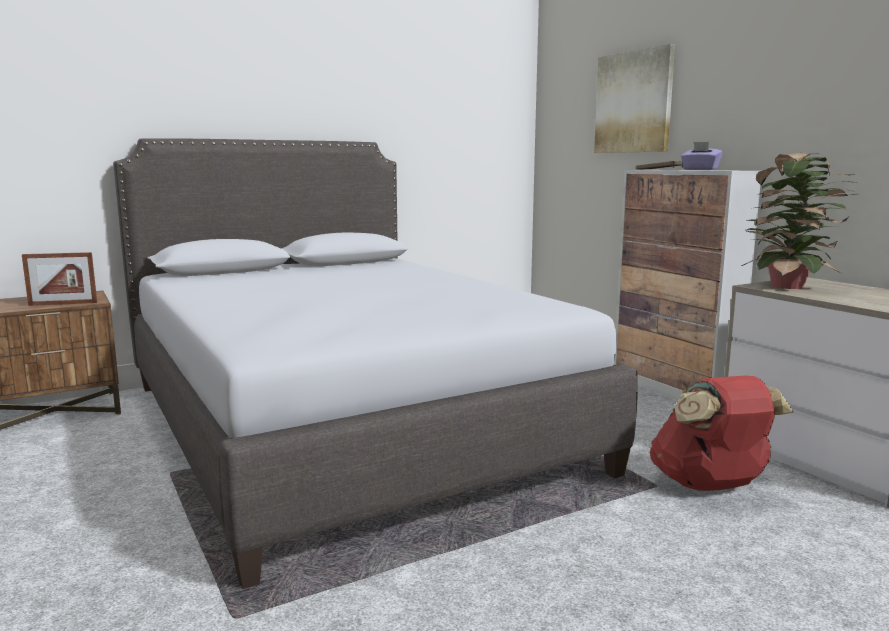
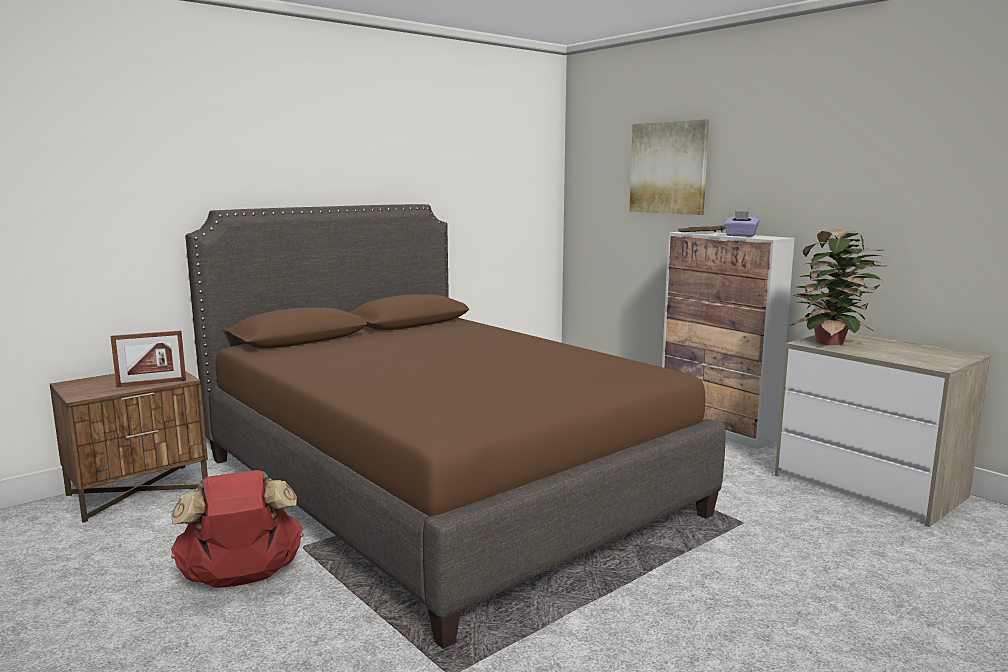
camera: 10 degrees left, 0 degrees up
grey bed [113,138,638,589] -> brown bed [185,204,726,649]
red backpack [650,376,794,491] -> red backpack moved to [171,470,303,588]

